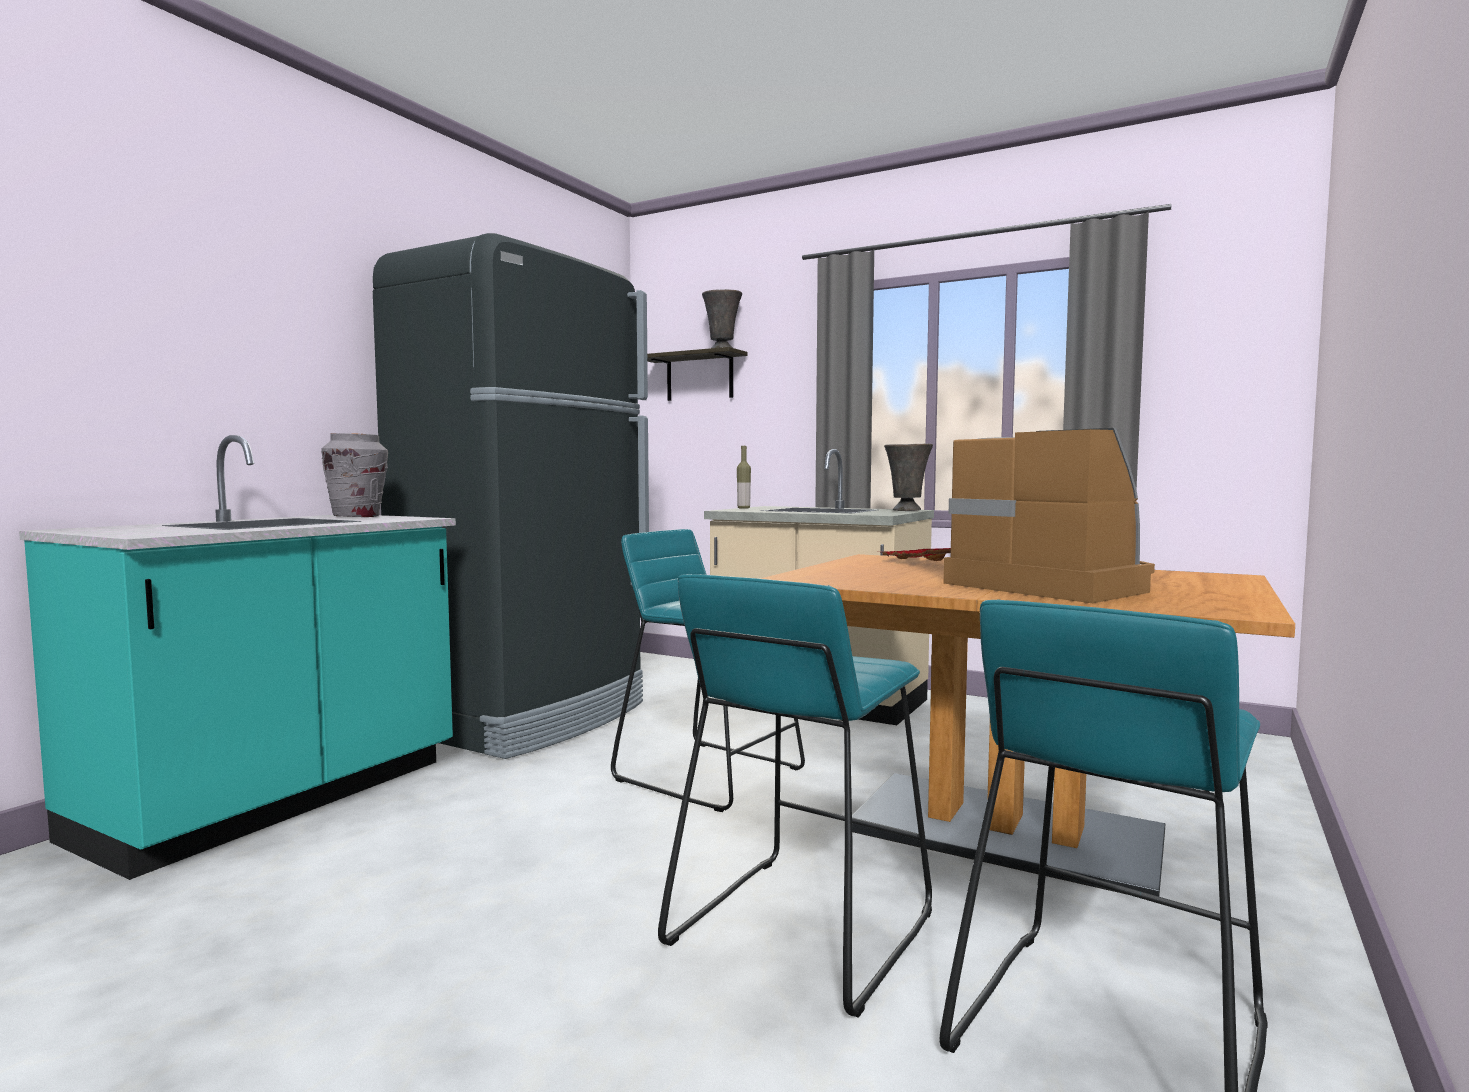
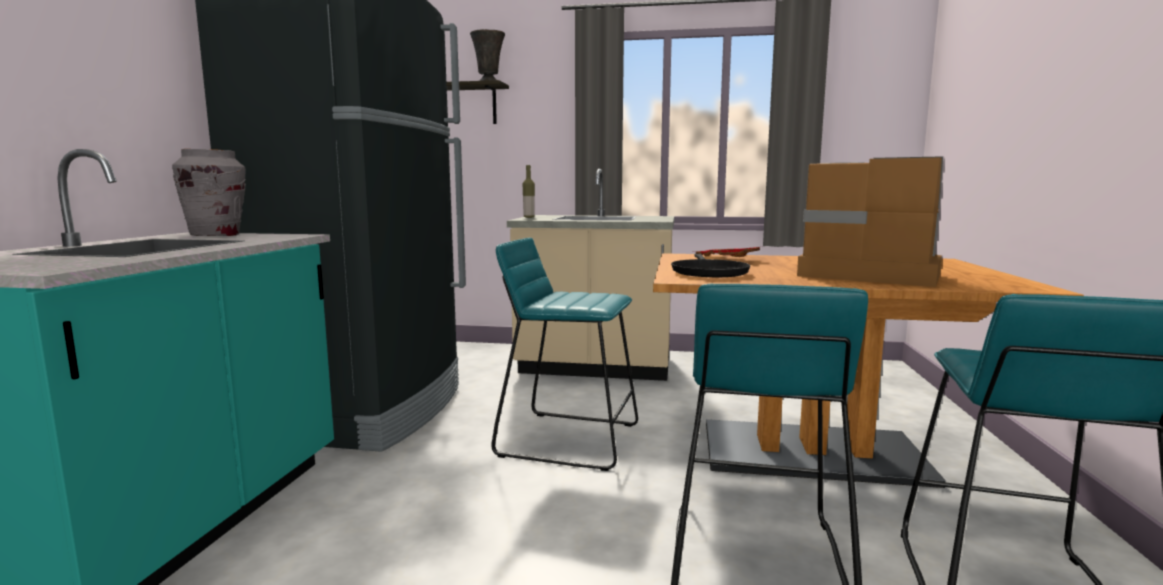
camera: 20 degrees left, 5 degrees up
grey vase [884,443,933,511] -> none
none -> black frying pan [671,254,751,277]

